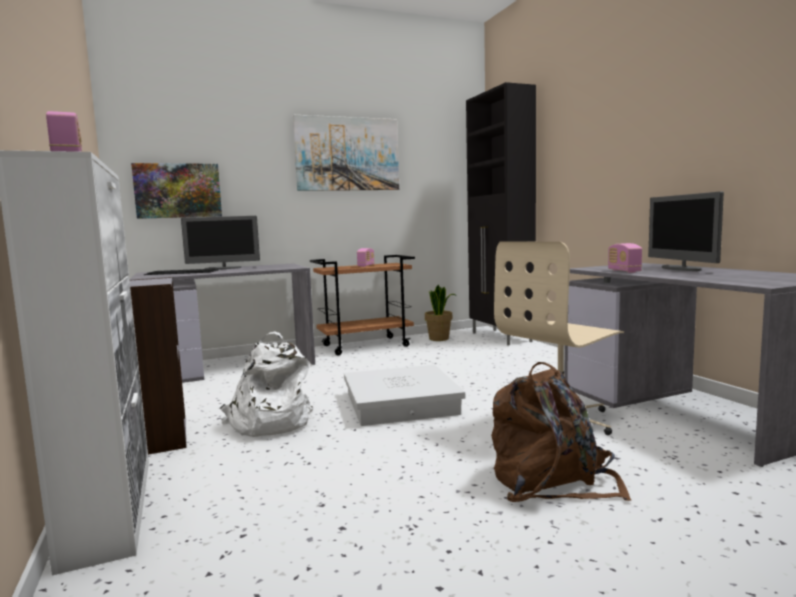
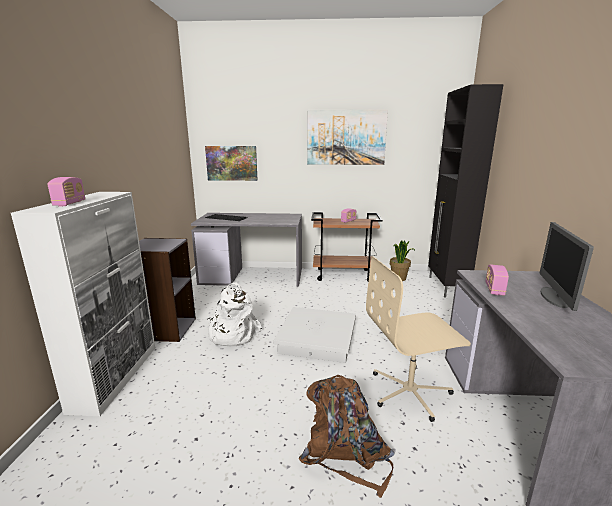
camera: 25 degrees right, 10 degrees up
monitor [181,216,260,270] -> none

